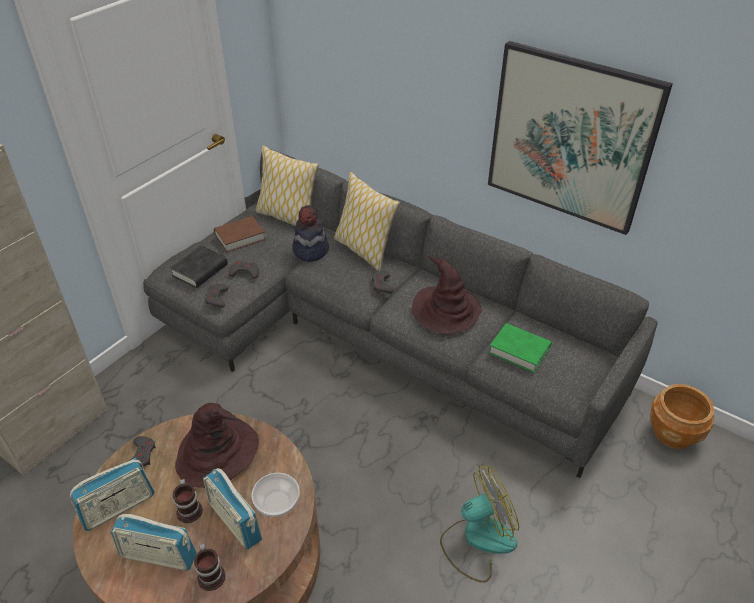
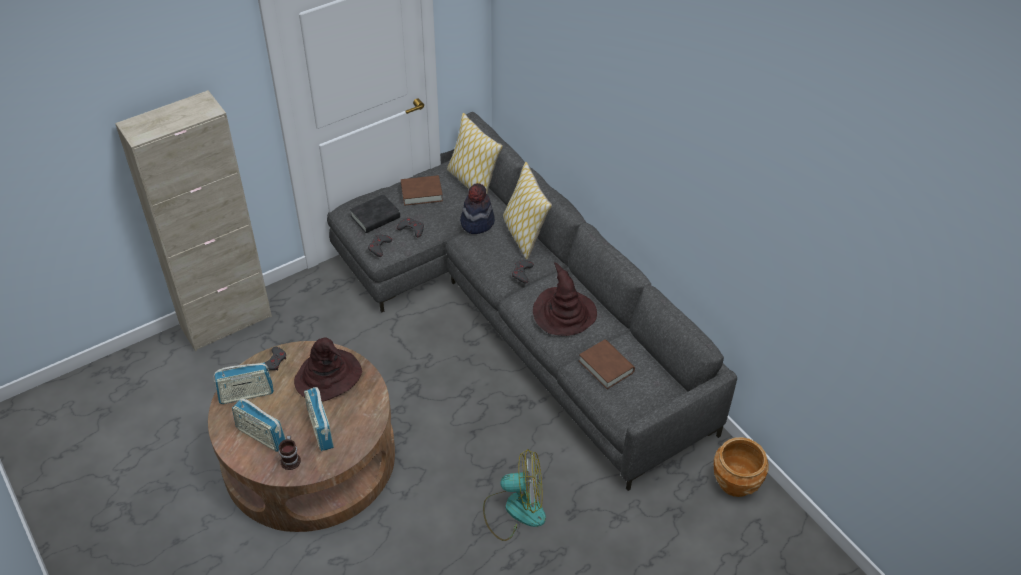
camera: 20 degrees right, 5 degrees up
mug [173,479,203,523] -> none
bowl [251,473,300,517] -> none
picture [488,41,673,235] -> none
green book [489,323,552,373] -> brown book [579,339,635,389]

